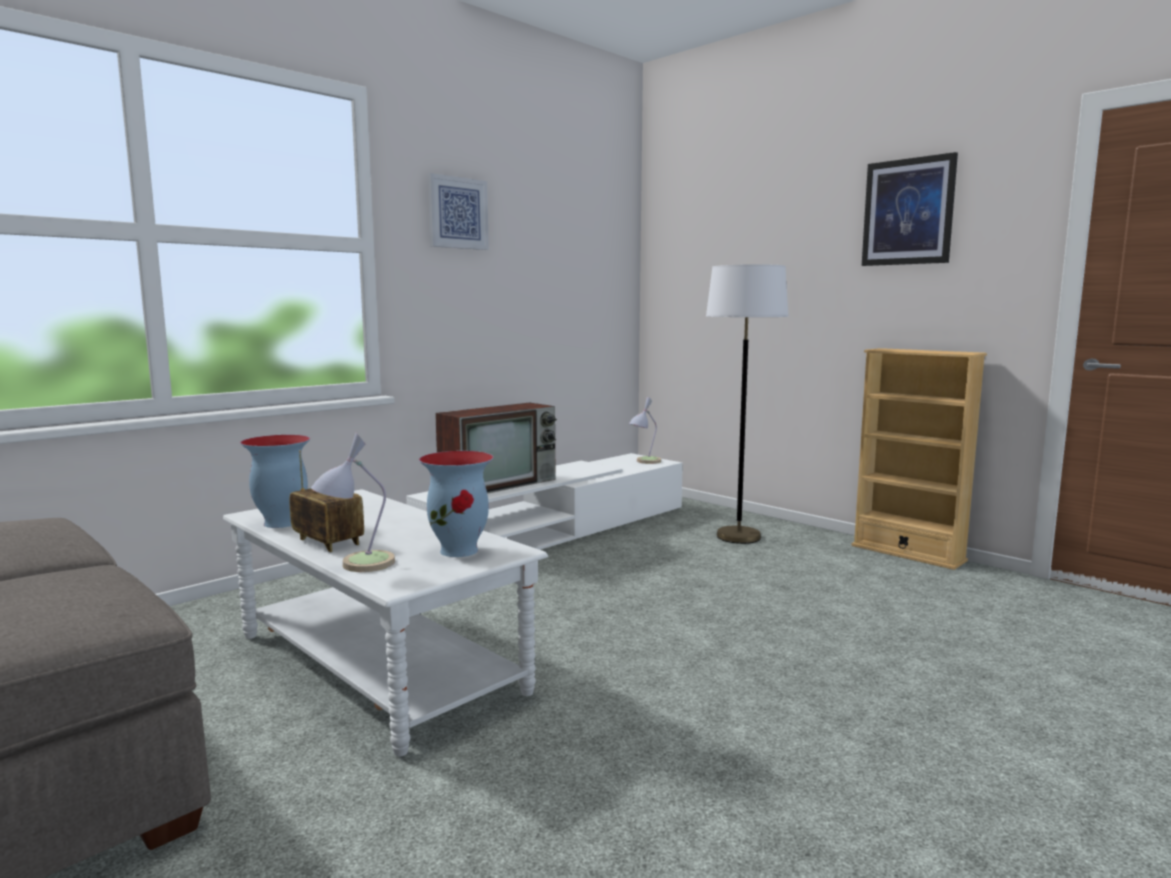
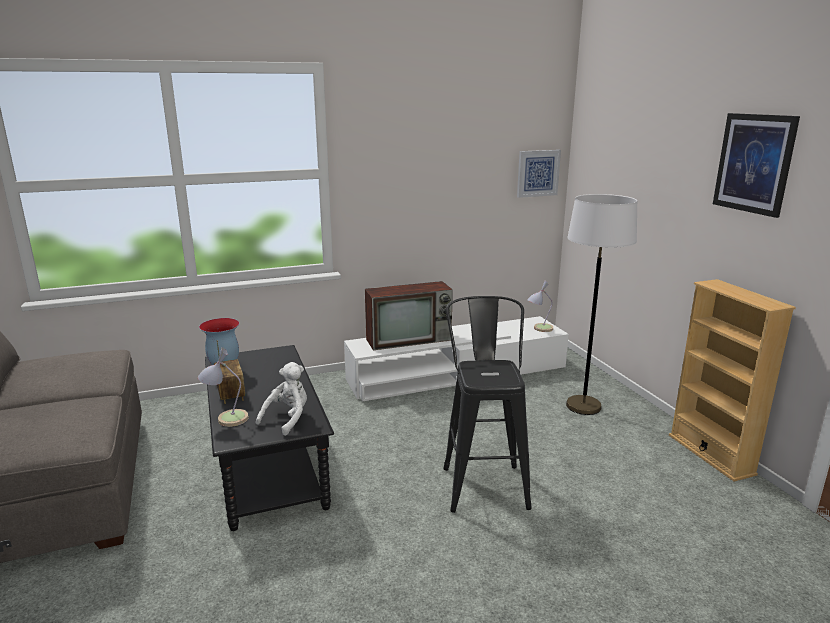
camera: 25 degrees right, 10 degrees up
white coffee table [223,489,548,756] -> black coffee table [205,345,334,531]
vase [419,451,493,557] -> white plush toy [256,362,307,436]
picture [427,173,489,250] -> picture moved to [517,150,561,198]
none -> black stool [443,296,532,513]

